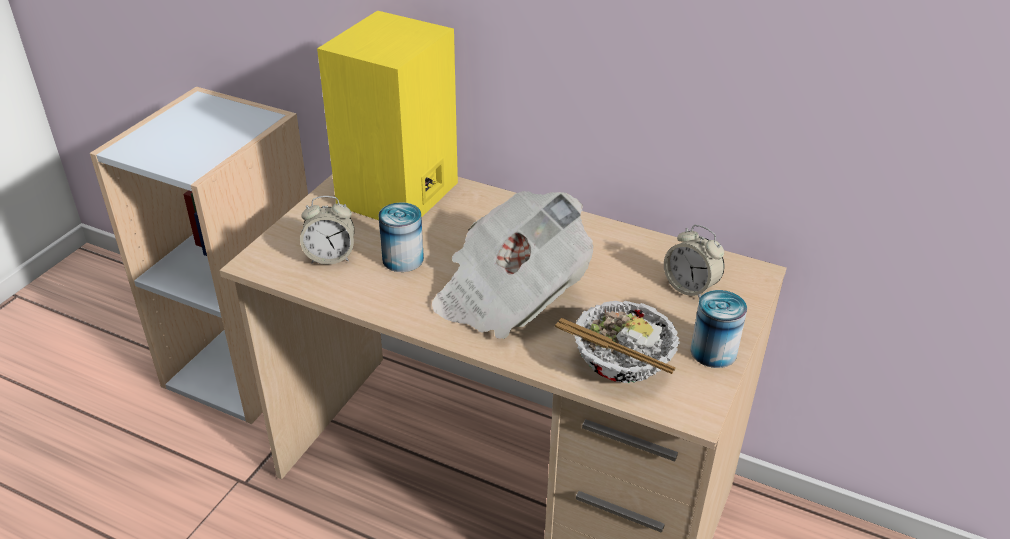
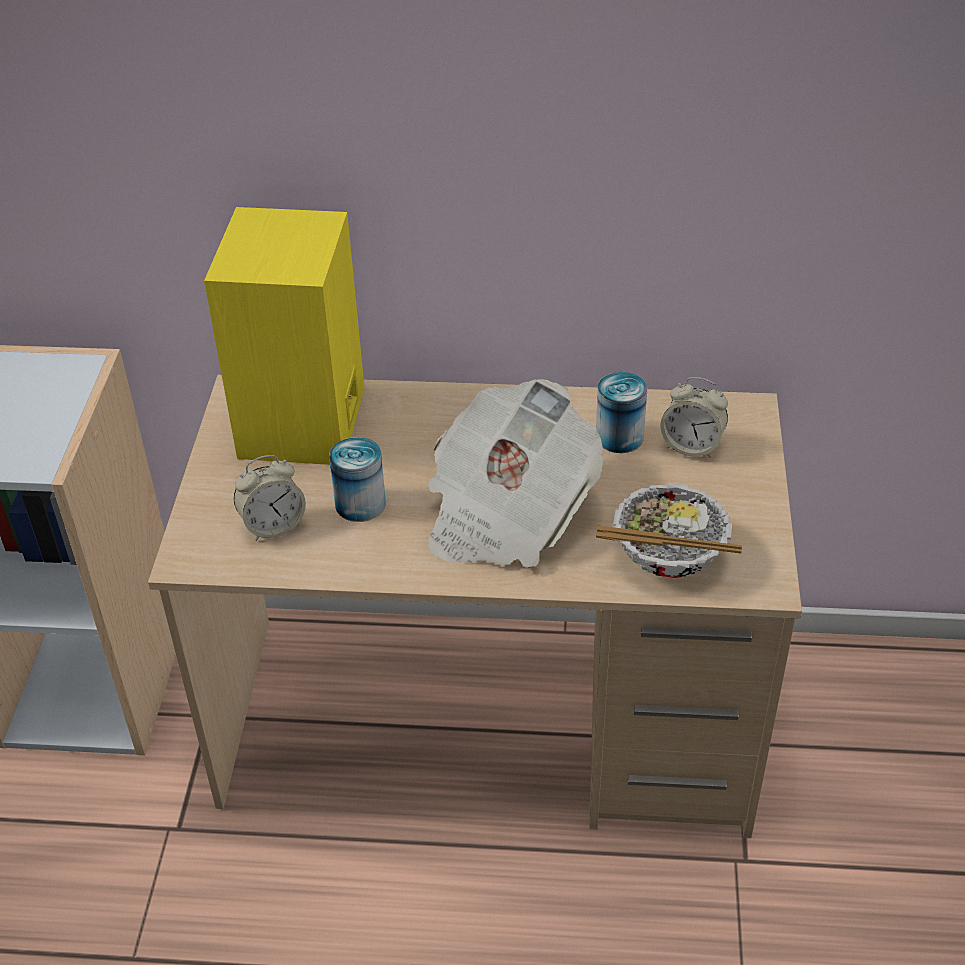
camera: 20 degrees left, 5 degrees up
can [690,290,747,368] -> can moved to [596,372,648,453]

